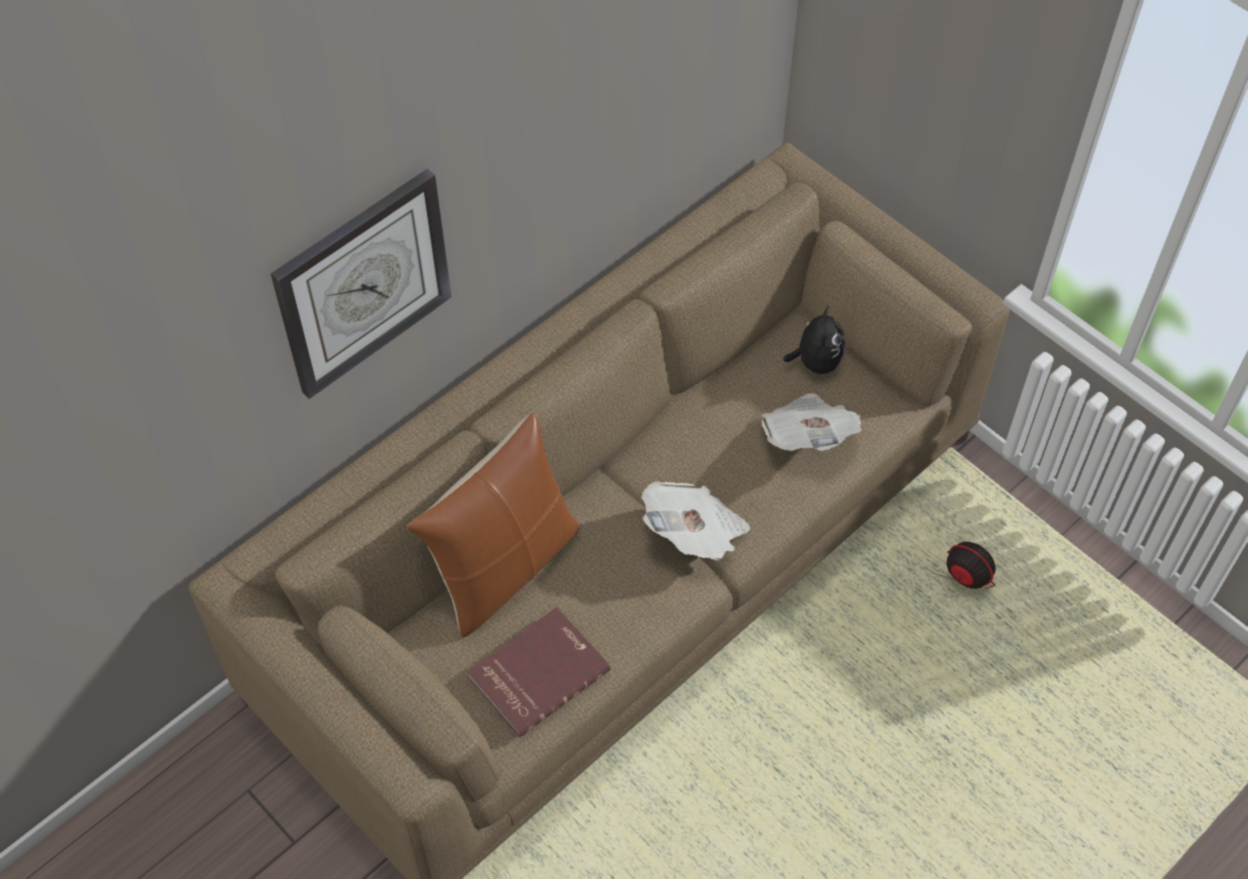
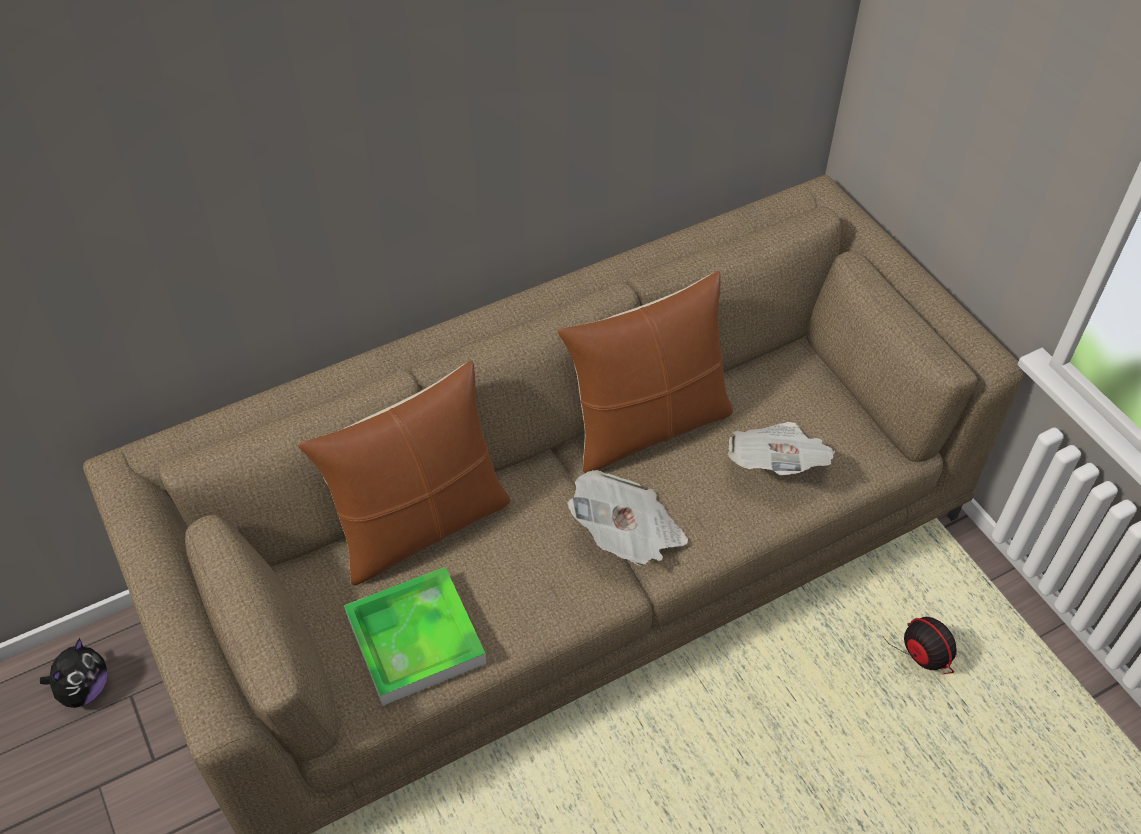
camera: 15 degrees right, 5 degrees down
wall clock [271,169,451,399] -> none
red book [467,607,610,737] -> tray [344,567,487,706]
plush toy [783,305,845,374] -> plush toy moved to [40,638,107,708]
none -> brown pillow [557,271,733,473]

